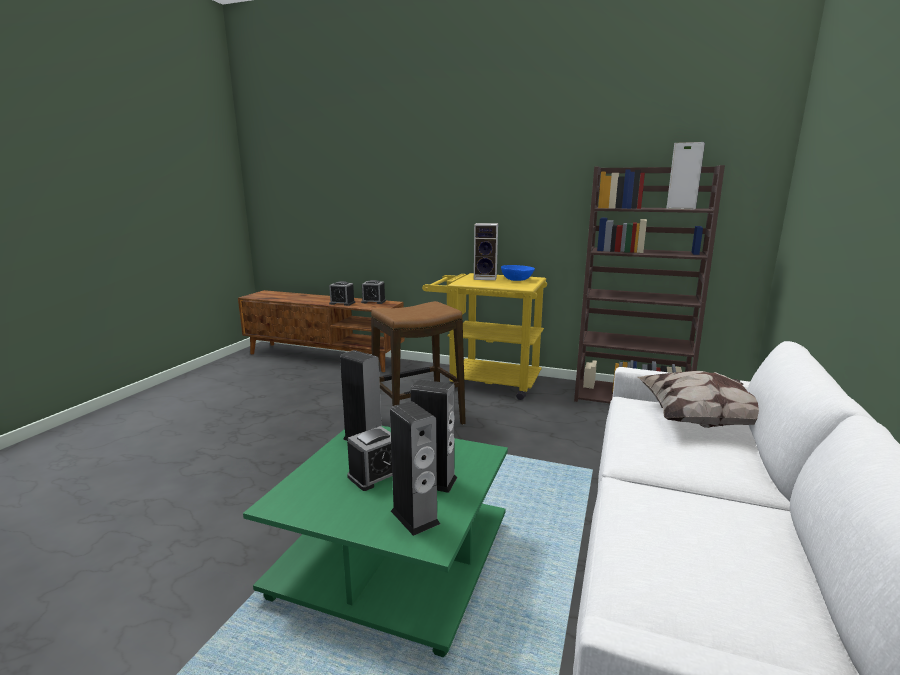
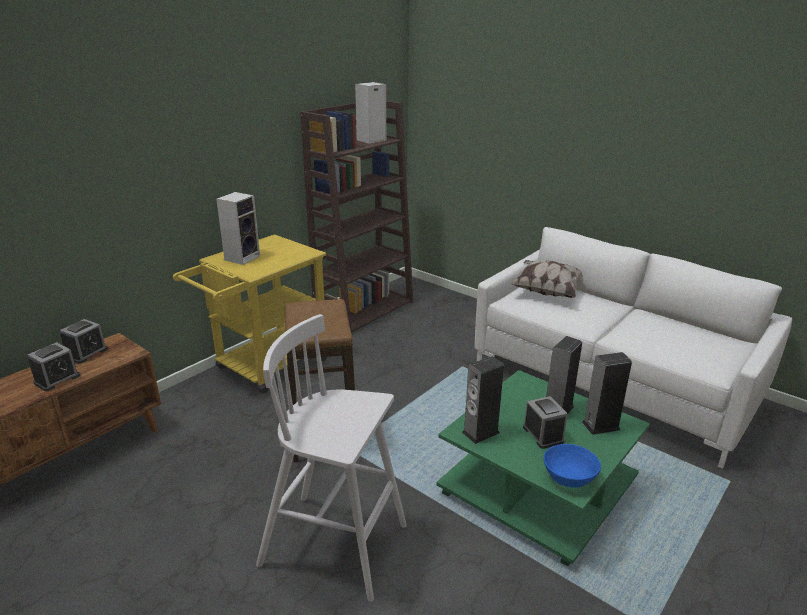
camera: 70 degrees left, 10 degrees up
blue bowl [501,265,535,281] -> blue bowl moved to [544,444,601,488]
none -> white stool [256,314,407,602]

